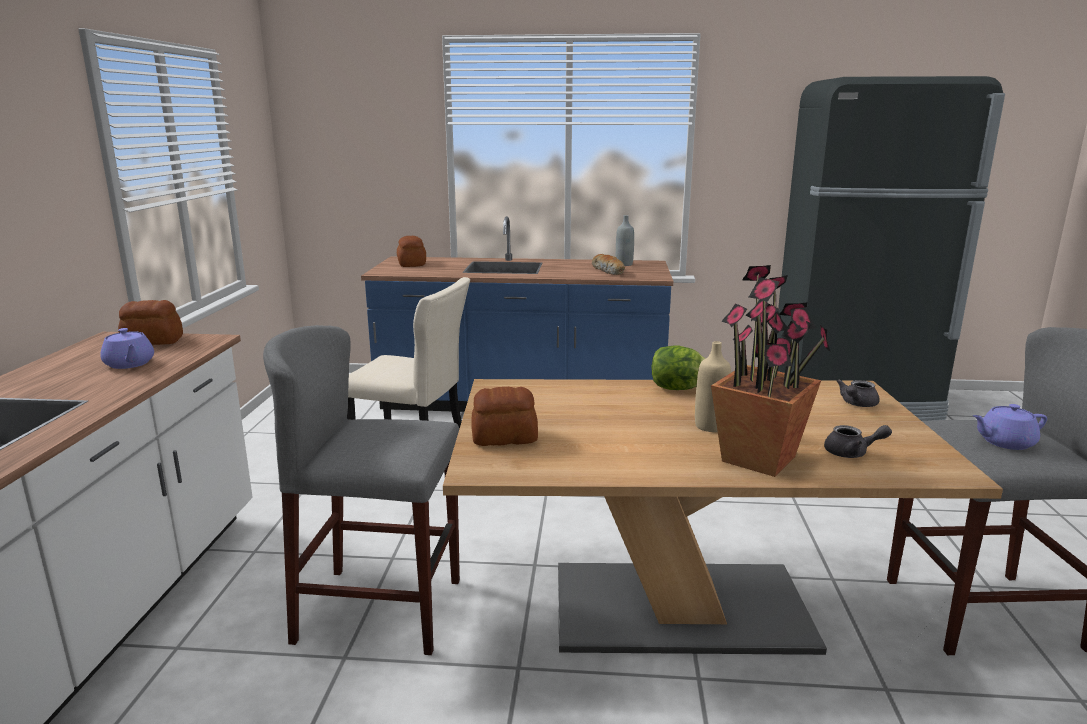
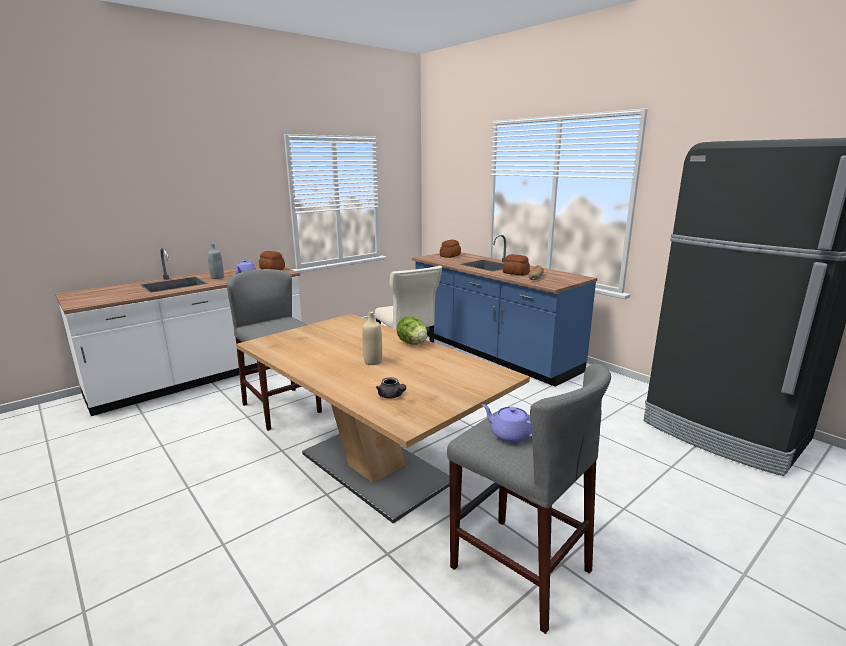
camera: 45 degrees right, 0 degrees up
bread [471,387,538,446] -> bread moved to [503,254,530,276]
grey bottle [616,215,634,266] -> grey bottle moved to [208,244,224,279]
potted plant [711,265,831,477] -> none
grey teapot [836,379,879,407] -> none

